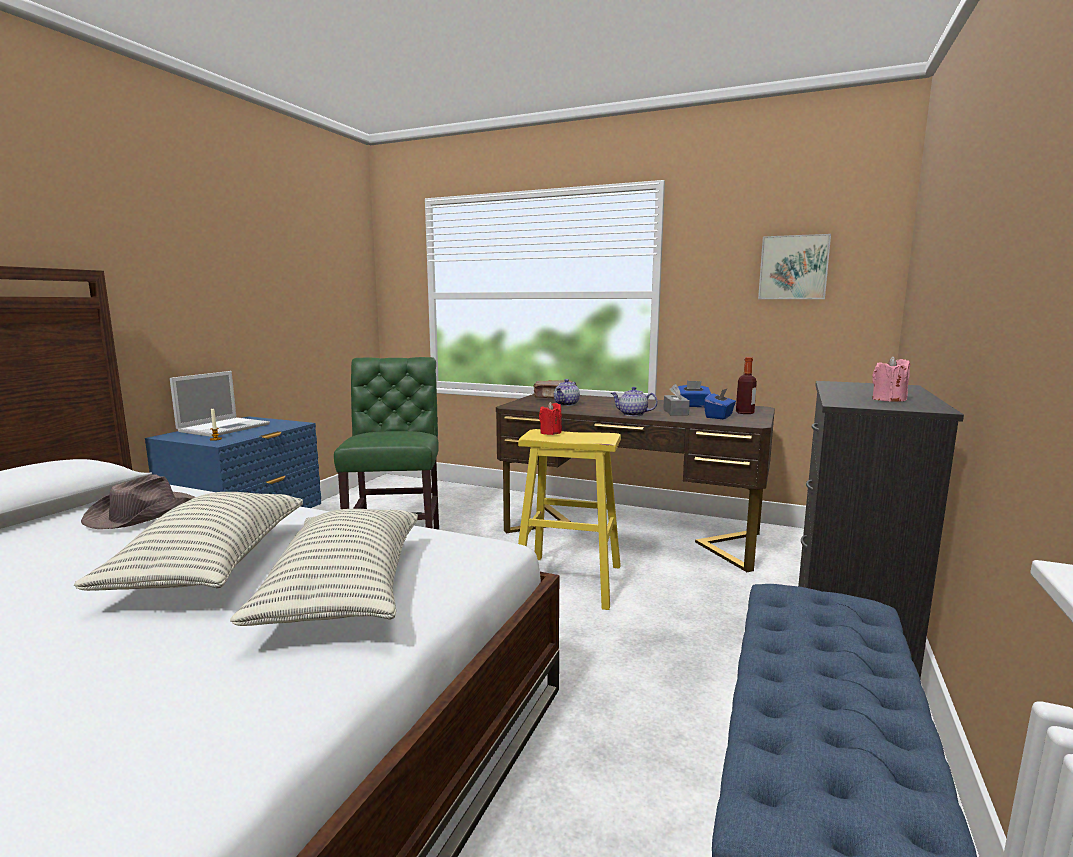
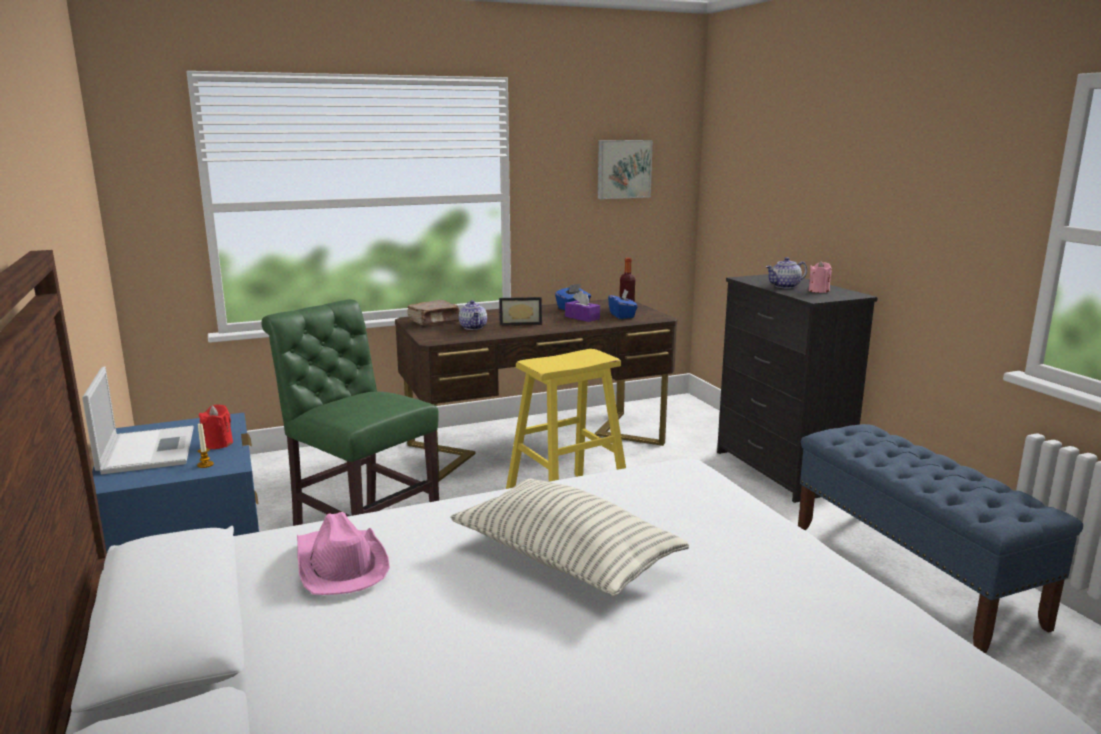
camera: 45 degrees left, 5 degrees up
brown hat [81,474,195,529] -> pink hat [297,512,390,595]
pillow [230,509,418,626] -> none
red candle [539,402,562,435] -> red candle moved to [199,404,233,449]
teapot [611,387,658,416] -> teapot moved to [766,257,807,289]
grey tissue box [663,384,690,416] -> purple tissue box [565,291,600,322]
none -> picture frame [499,297,542,326]

